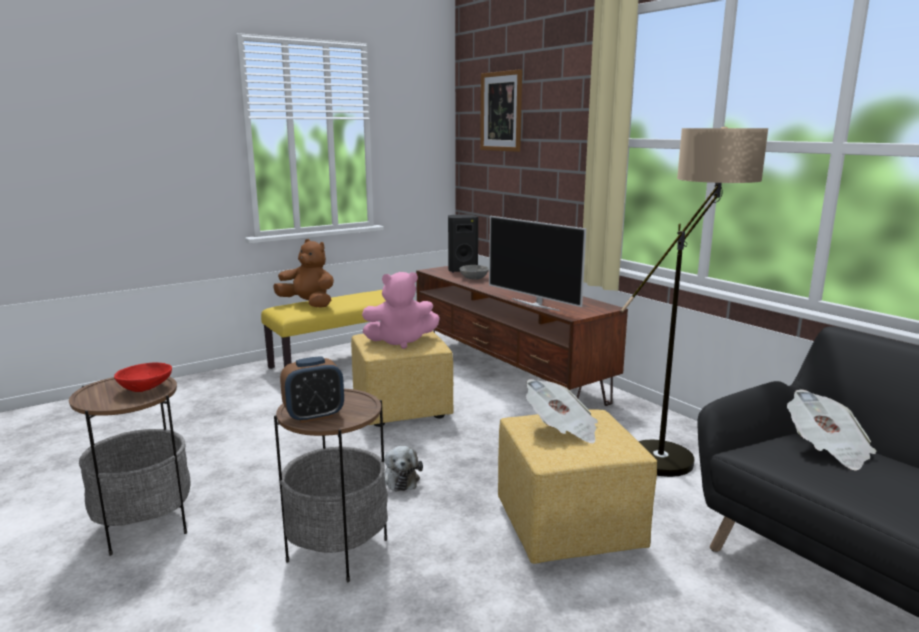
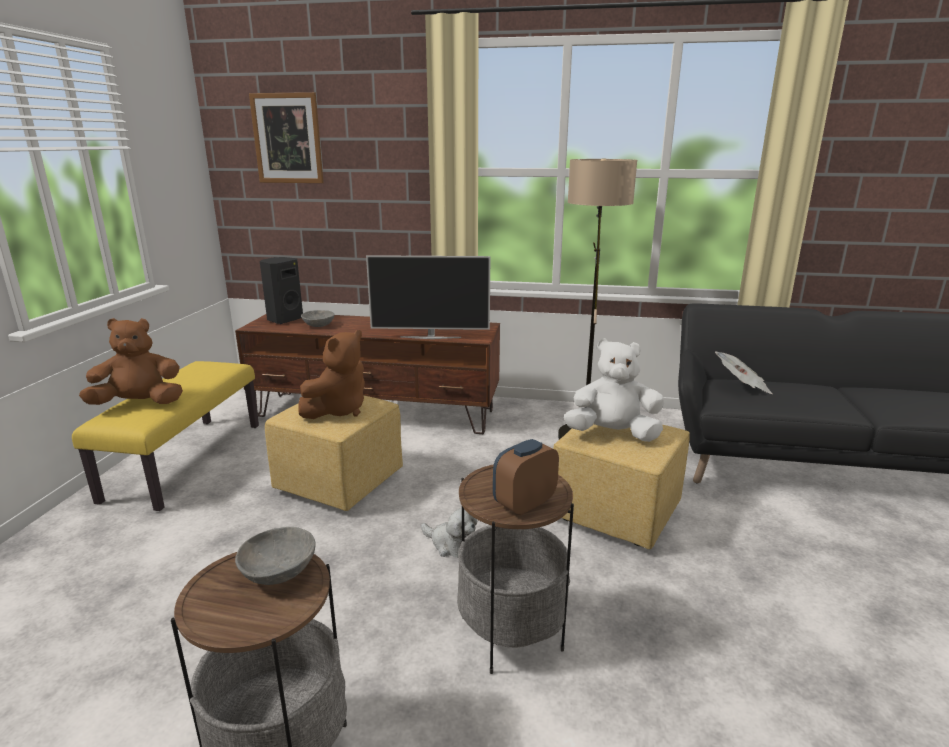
camera: 45 degrees left, 5 degrees up
red bowl [114,363,172,392] -> grey bowl [235,527,315,585]
alarm clock [280,356,344,423] -> alarm clock turned 150 degrees counterclockwise [493,439,559,516]
pink plush toy [362,272,440,349] -> brown plush toy [298,330,365,419]
newspaper [526,379,598,443] -> white plush toy [564,339,664,442]

